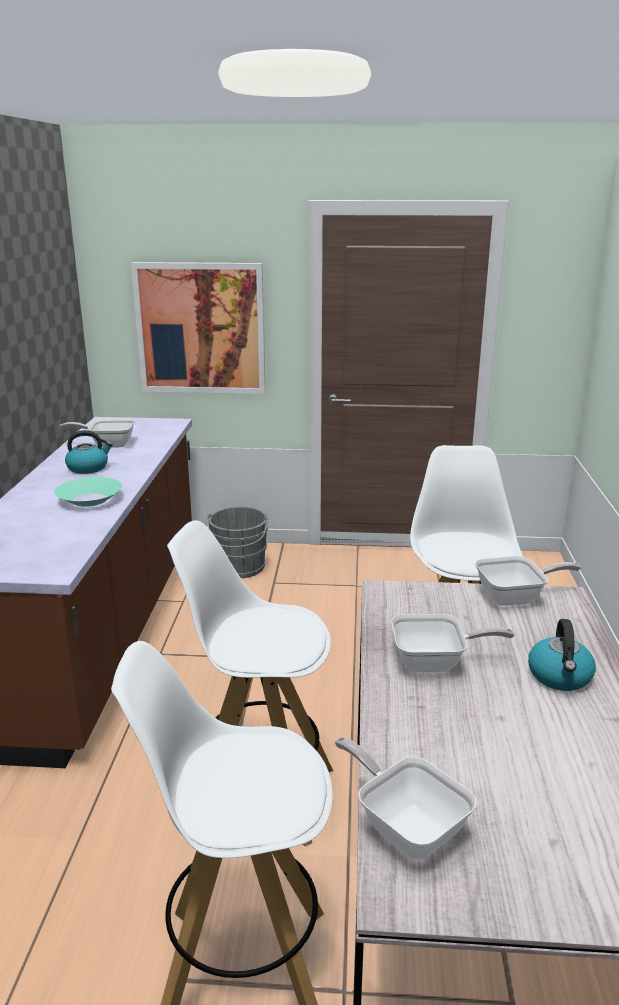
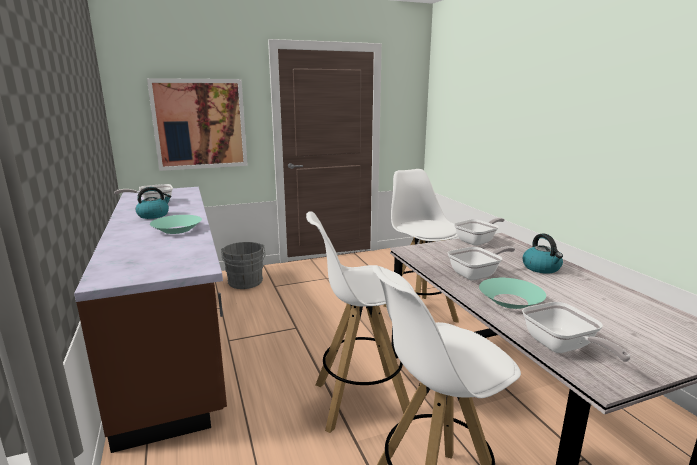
camera: 25 degrees left, 5 degrees down
frying pan [335,737,477,860] -> frying pan turned 135 degrees counterclockwise [522,302,631,362]
none -> turquoise bowl [479,278,546,309]

